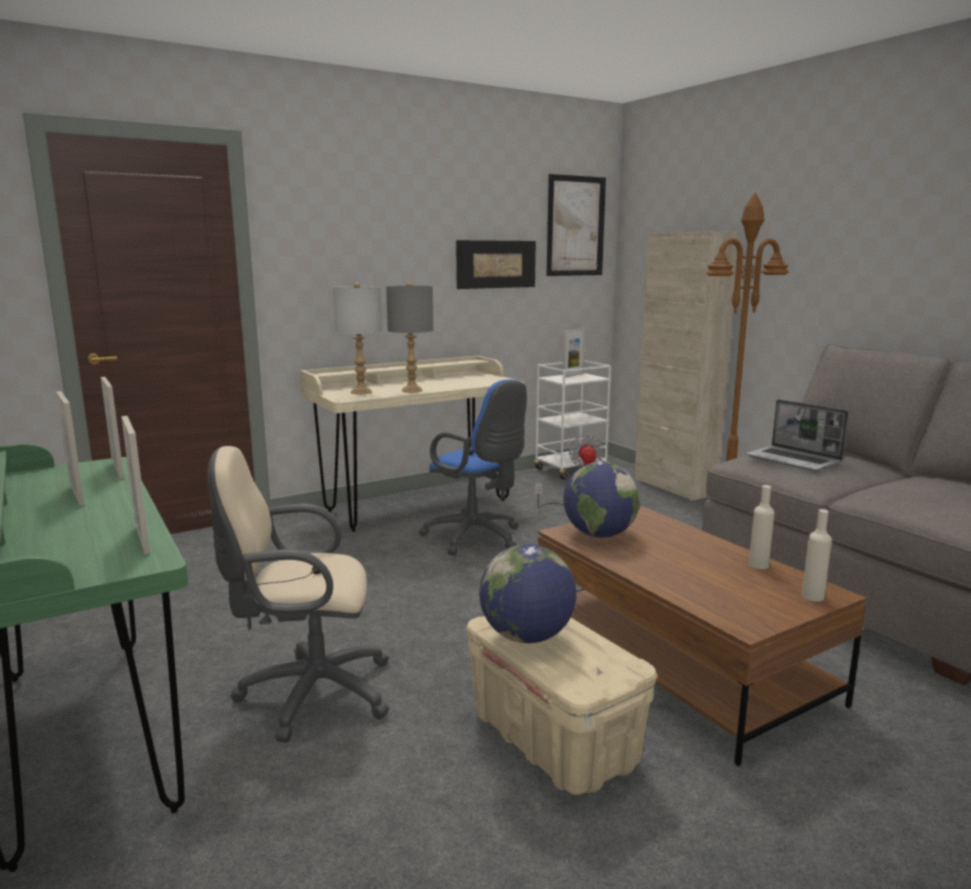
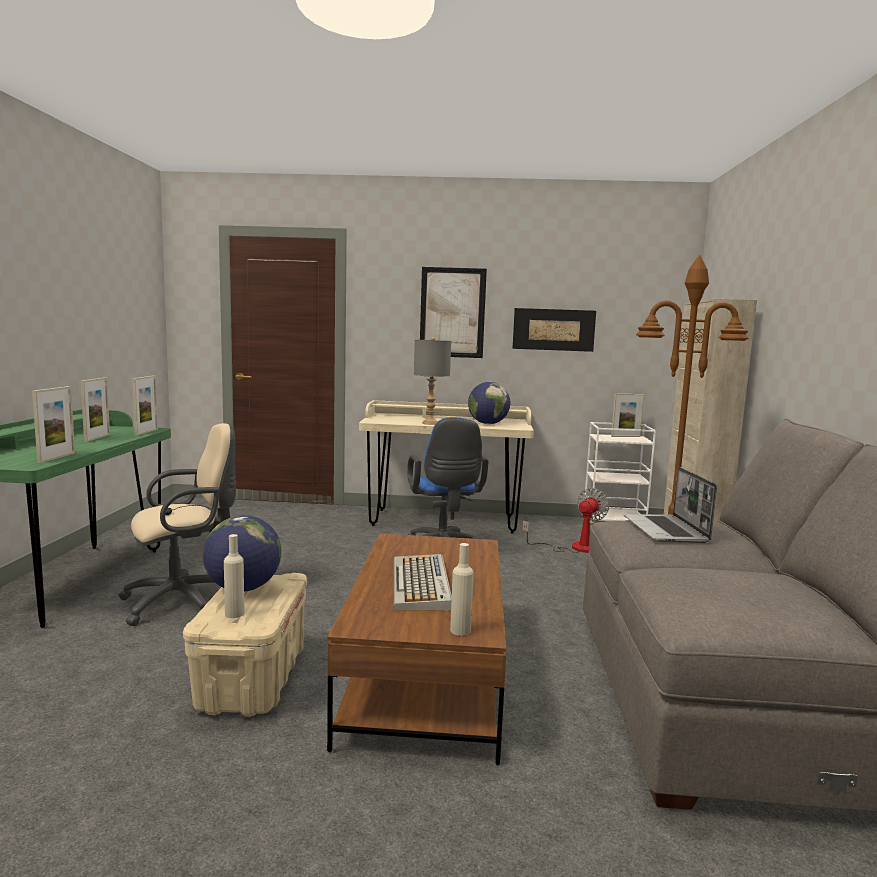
camera: 35 degrees right, 5 degrees down
beige office chair [207,446,389,743] -> beige office chair turned 120 degrees clockwise [118,423,236,626]
grey table lamp [333,283,382,394] -> none
picture [547,174,606,276] -> picture moved to [420,267,487,358]
globe [563,462,640,538] -> globe moved to [468,382,510,424]
beige bottle [749,485,774,569] -> beige bottle moved to [224,534,245,618]
none -> keyboard [394,554,452,610]

